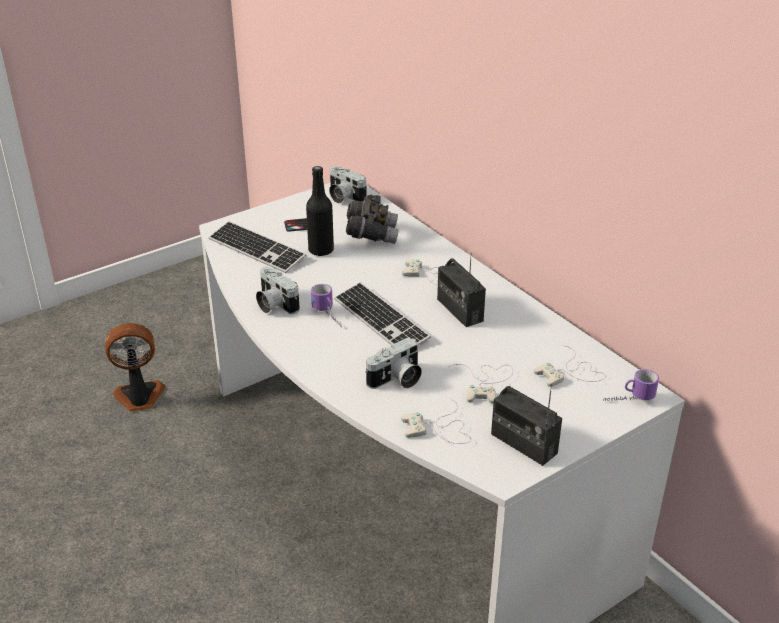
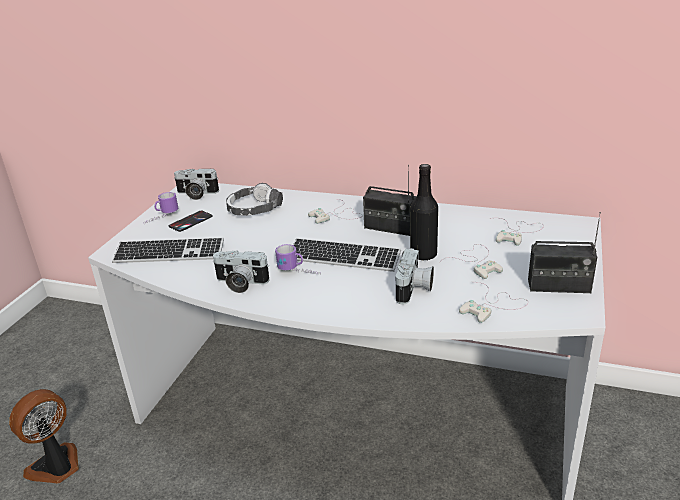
camera: 35 degrees left, 5 degrees down
black bottle [306,166,334,256] -> black bottle moved to [410,164,438,261]
grey binoculars [346,195,398,244] -> headphones [226,183,283,216]
mug [603,369,659,401] -> mug moved to [143,192,178,224]

